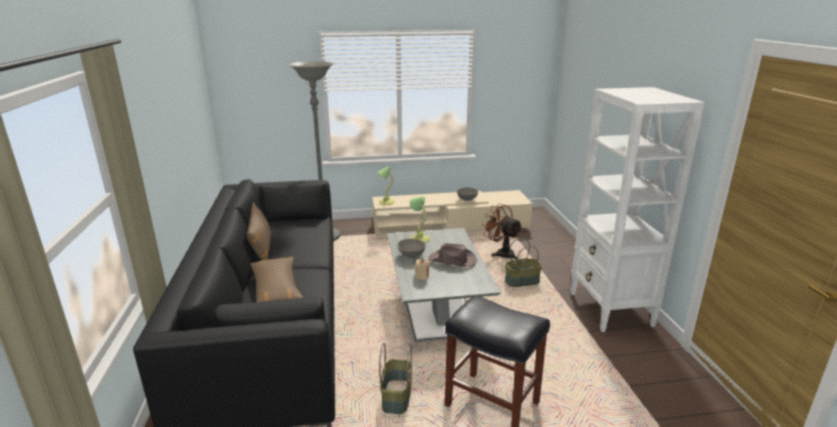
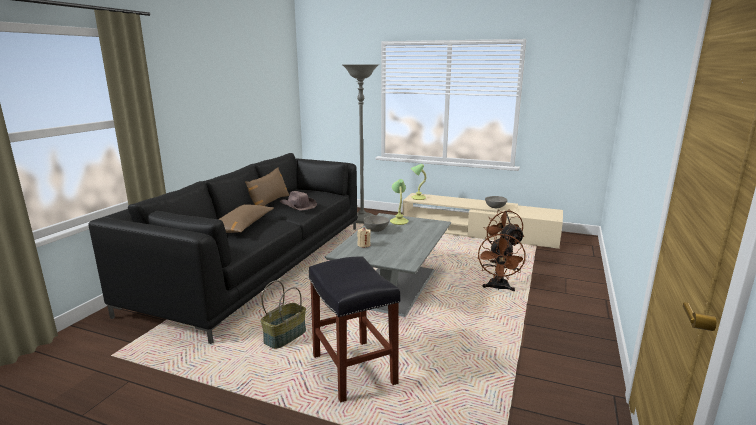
camera: 30 degrees right, 5 degrees down
brown hat [429,243,477,267] -> brown hat moved to [280,191,317,211]
basket [505,238,542,287] -> brown fan [478,234,526,291]
white bookcase [570,87,705,332] -> none

